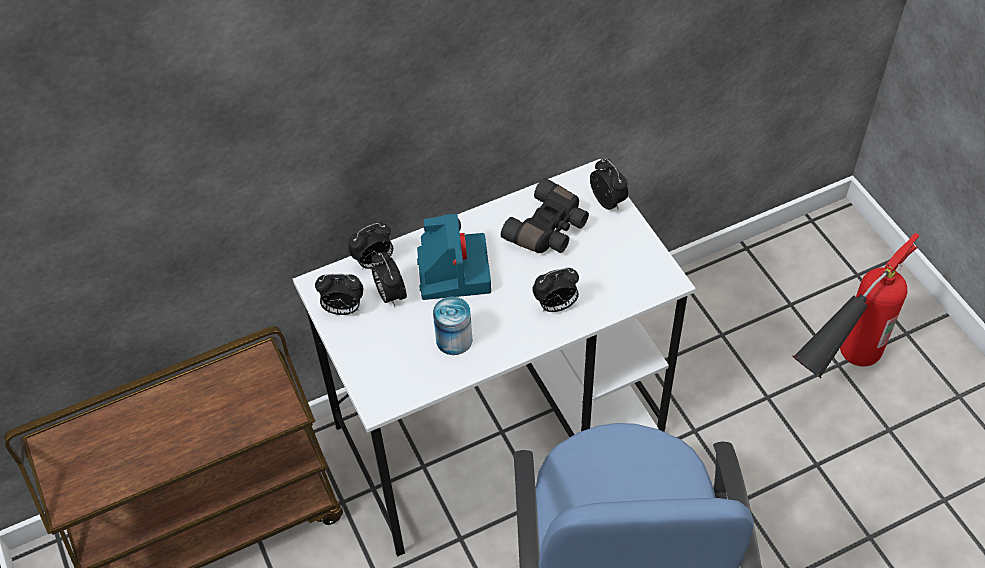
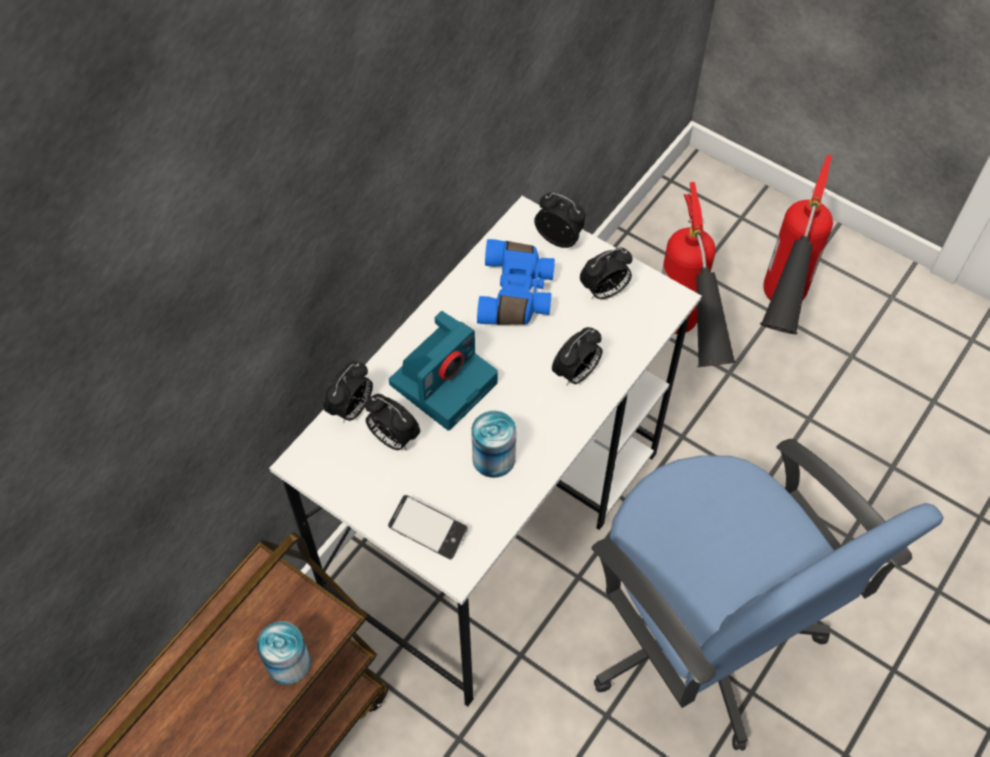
camera: 30 degrees left, 5 degrees up
alarm clock [315,274,363,315] -> alarm clock moved to [580,247,633,300]
camera [417,213,491,300] -> camera turned 75 degrees clockwise [389,311,498,431]
black binoculars [501,178,589,253] -> blue binoculars [477,239,555,325]
none -> can [257,621,311,685]
none -> phone [388,495,468,559]
none -> fire extinguisher [662,182,736,367]

